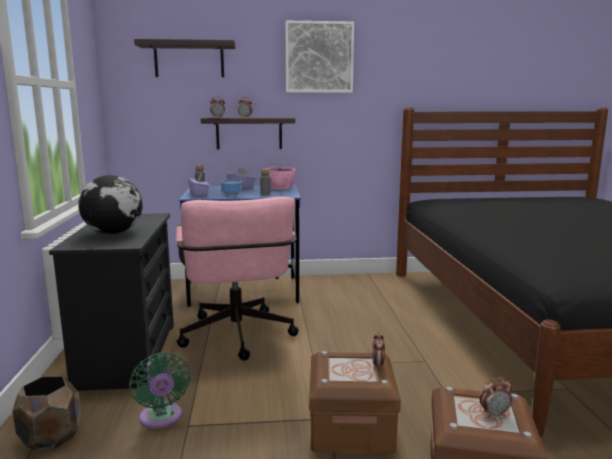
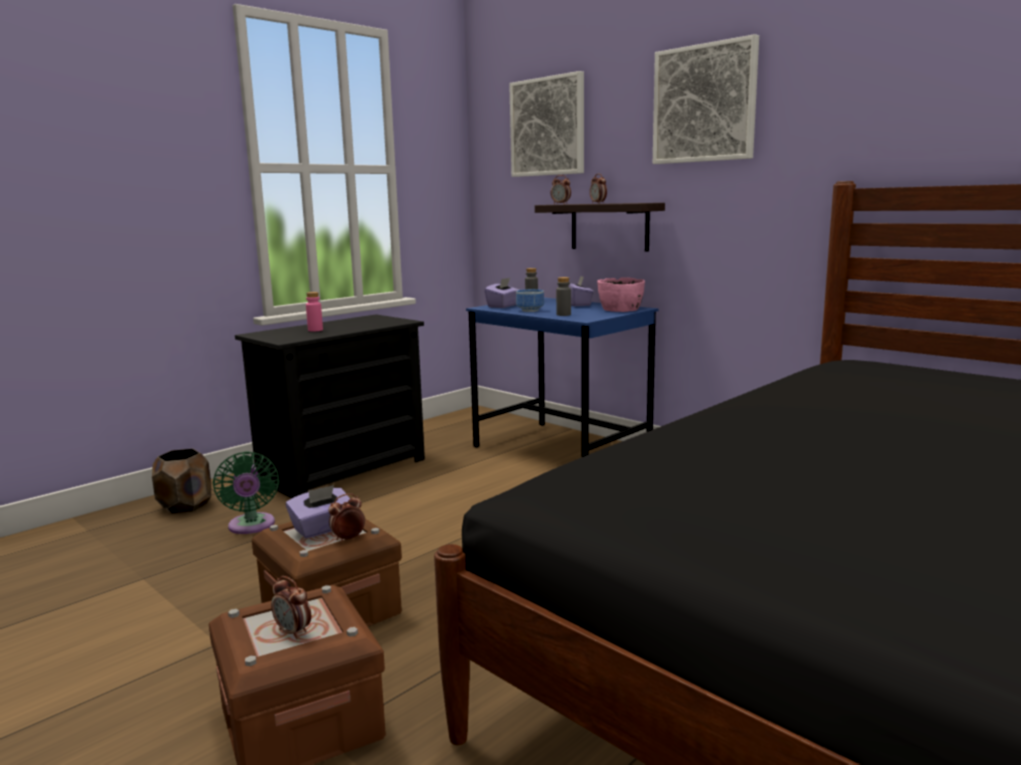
camera: 50 degrees right, 0 degrees up
globe [78,175,143,234] -> pink bottle [306,292,323,332]
green fan [129,352,191,429] -> green fan turned 45 degrees counterclockwise [213,451,279,534]
shelf [134,39,236,77] -> picture [509,71,584,177]
pink office chair [176,197,299,361] -> none
none -> purple tissue box [286,485,350,538]

